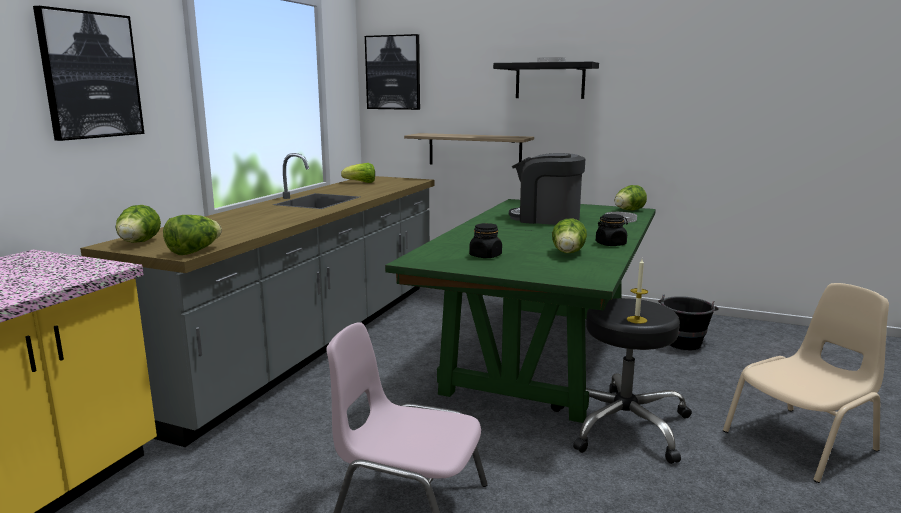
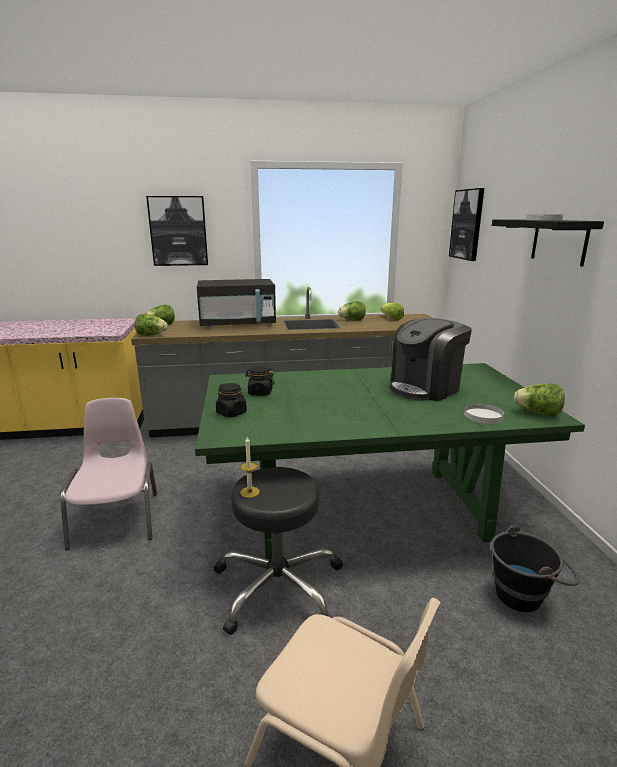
camera: 60 degrees right, 5 degrees up
shelf [404,133,534,164] -> none
coffee machine [509,153,585,225] -> coffee machine turned 120 degrees counterclockwise [390,318,472,401]
lettuce [552,218,587,253] -> lettuce moved to [338,301,366,320]
black jar [596,214,628,246] -> black jar moved to [216,383,247,418]
none -> black microwave [197,279,276,328]

